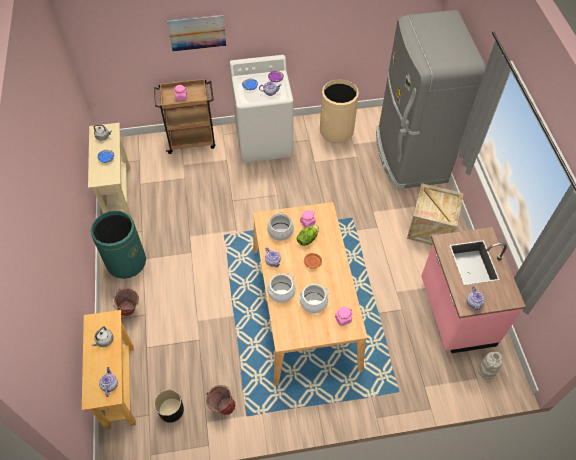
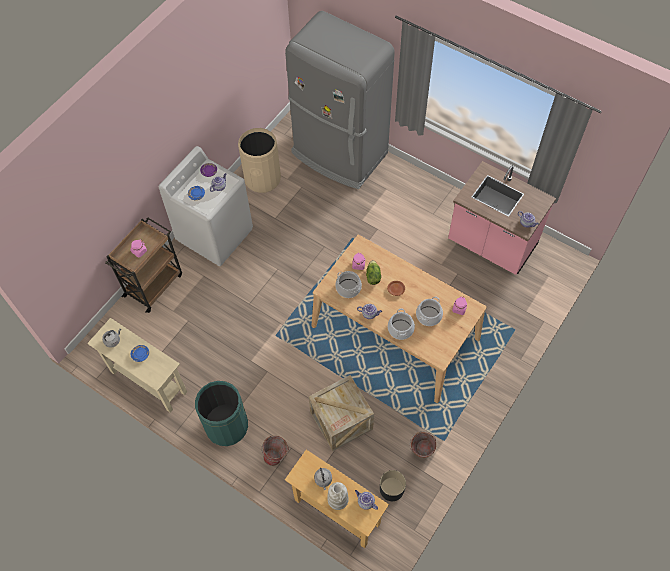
camera: 45 degrees left, 5 degrees up
picture [167,15,226,51] -> none
crate [407,183,464,245] -> crate moved to [309,375,374,451]
white vase [477,352,503,379] -> white vase moved to [328,482,349,510]

